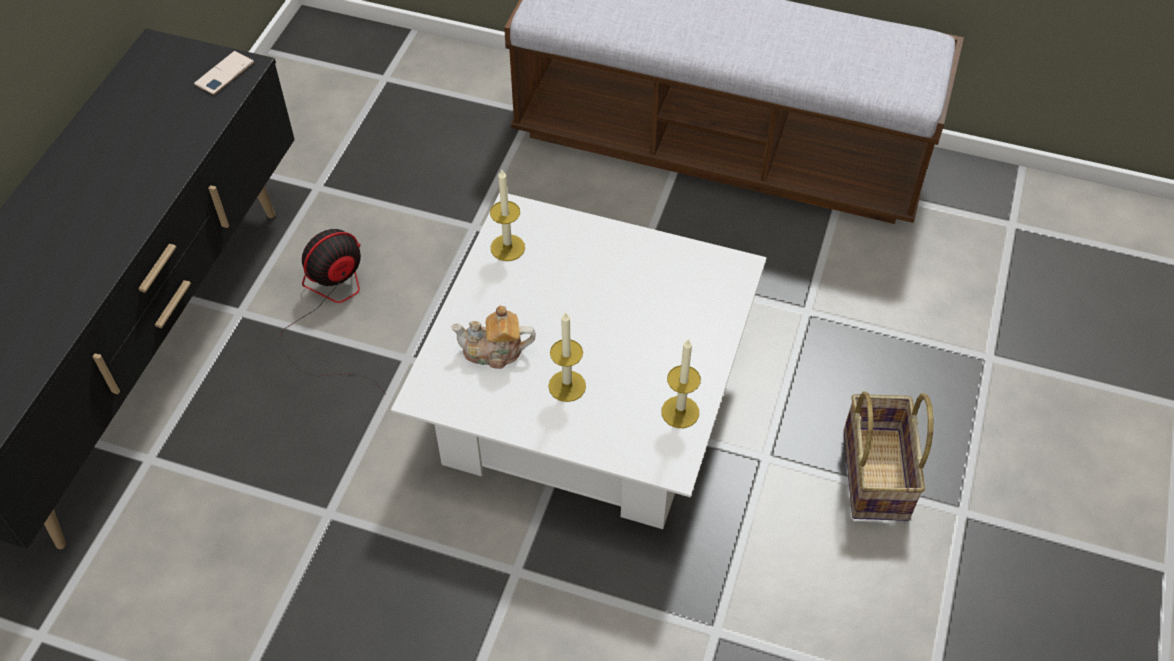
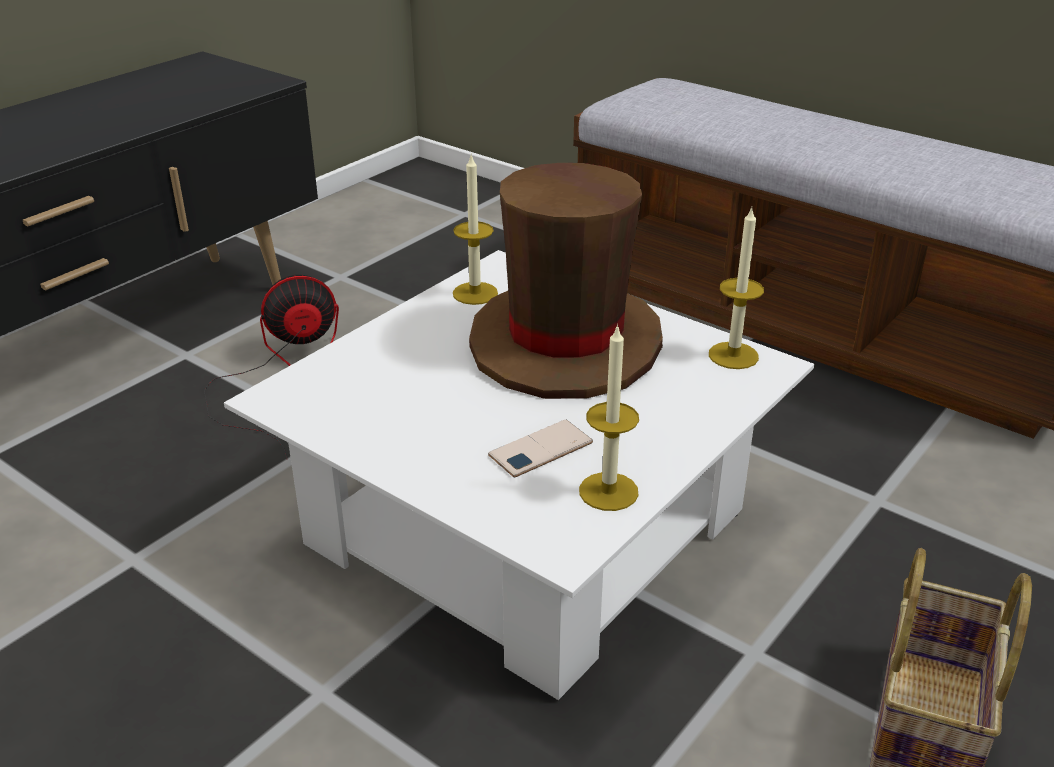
camera: 20 degrees right, 20 degrees down
phone [194,51,254,95] -> phone moved to [488,420,593,477]
teapot [451,305,536,369] -> none
candle [548,312,586,402] -> candle moved to [709,207,764,369]
none -> brown hat [469,163,663,399]

